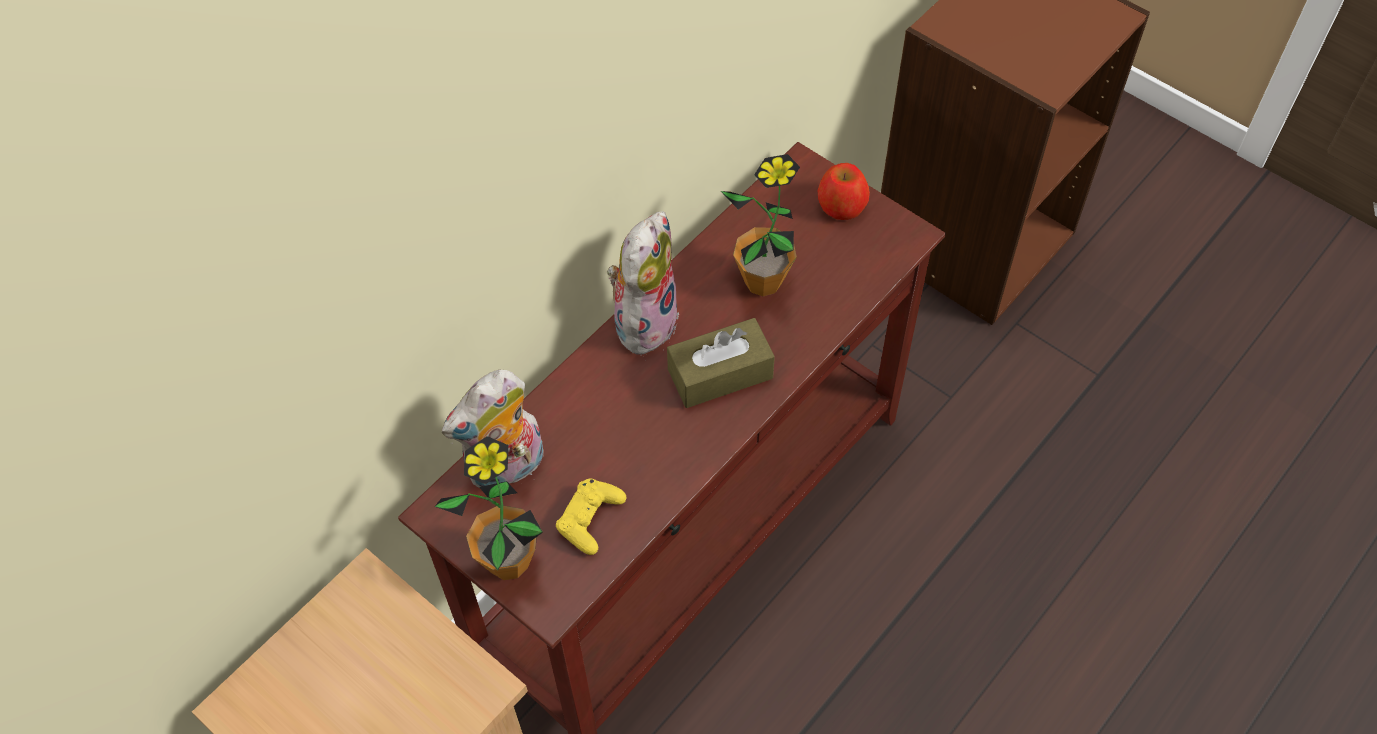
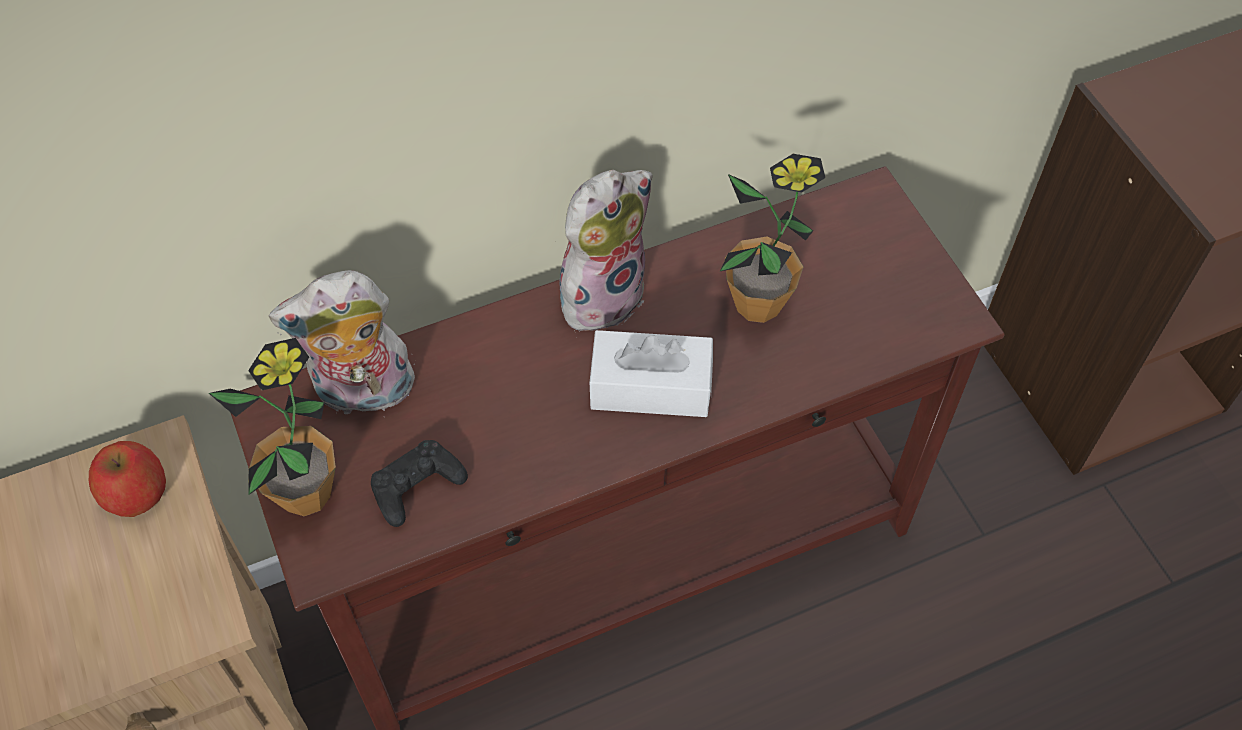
camera: 25 degrees right, 0 degrees up
yellow game controller [556,479,627,555] -> black game controller [371,440,468,527]
brown tissue box [667,318,775,408] -> white tissue box [589,330,713,417]
apple [817,163,870,220] -> apple moved to [89,441,166,517]

